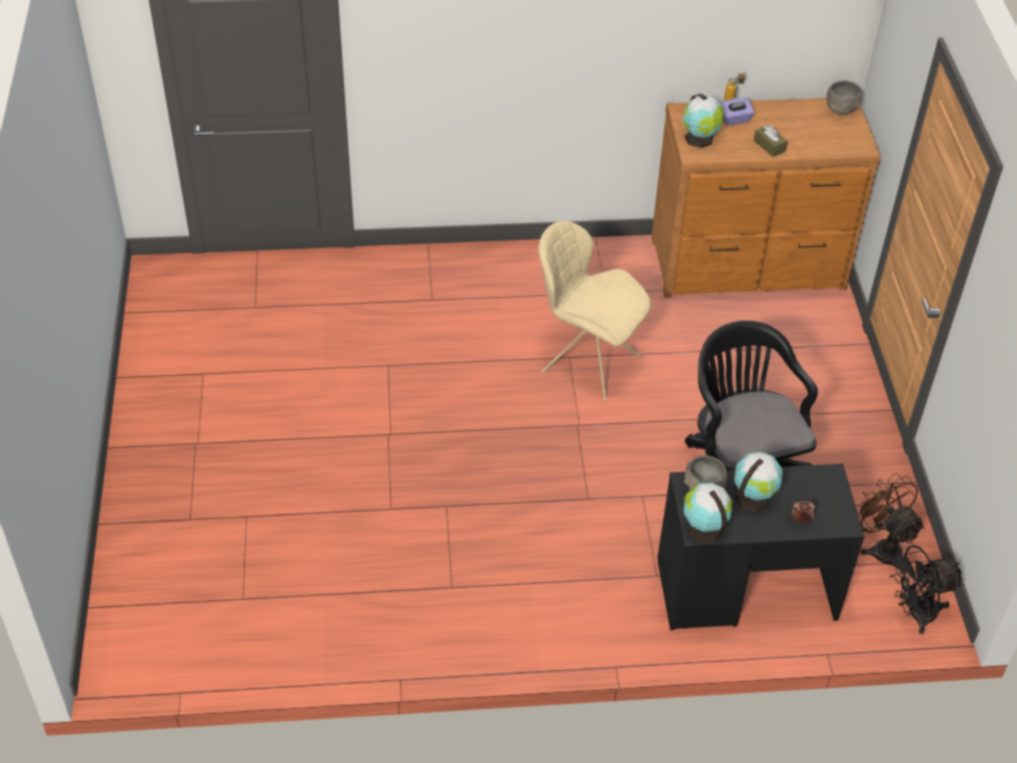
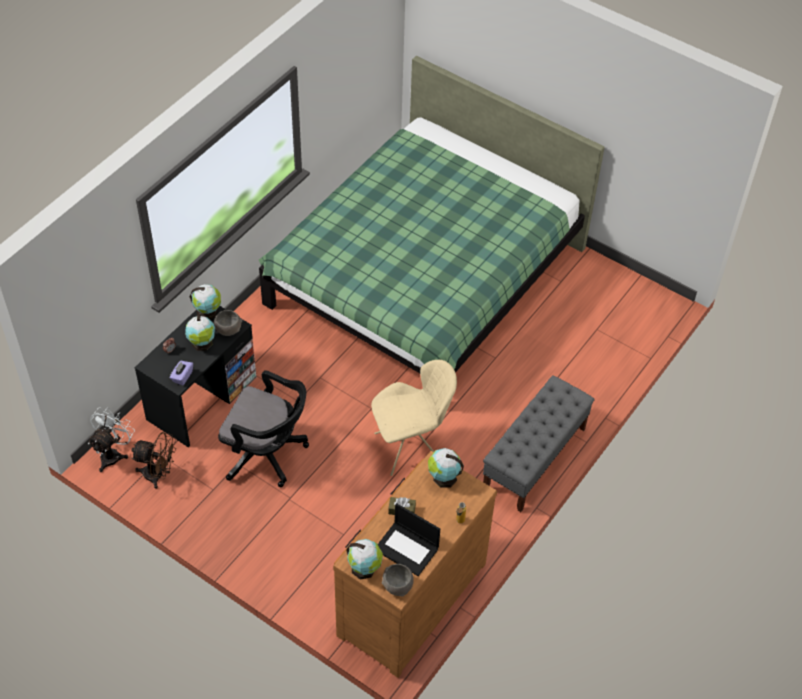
camera: 130 degrees right, 5 degrees up
purple tissue box [720,98,755,126] -> purple tissue box moved to [170,361,193,385]
black fan [890,545,964,634] -> white fan [88,407,135,472]
none -> green bed [259,56,605,373]
none -> globe [346,539,383,580]
none -> laptop [378,503,440,576]
none -> grey bench [483,375,595,512]

